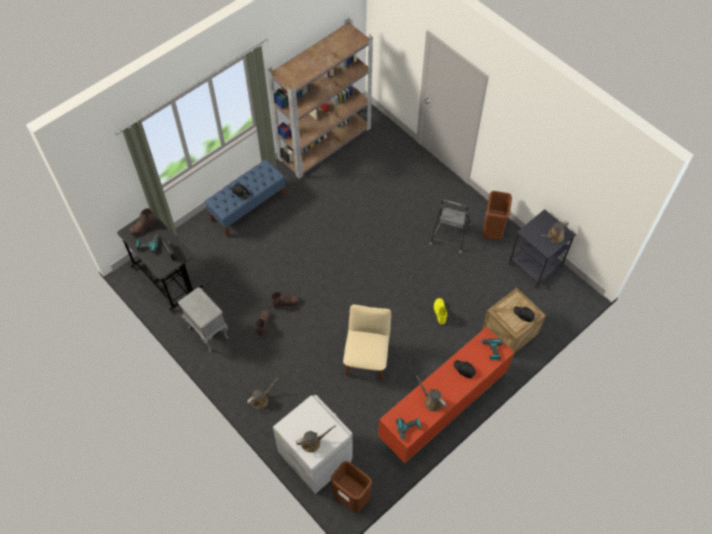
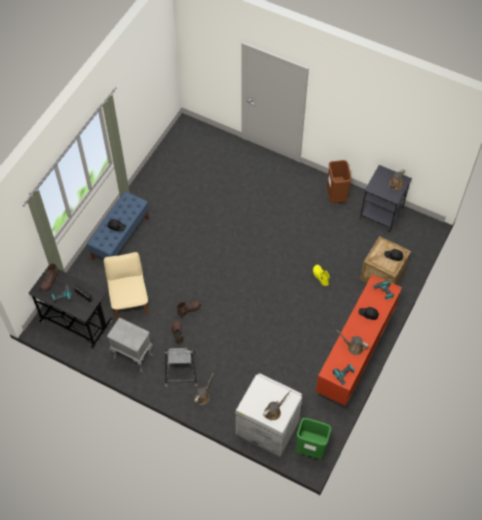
camera: 20 degrees left, 0 degrees up
brown bookcase [267,18,373,179] -> none
brown trash can [331,461,372,513] -> green trash can [296,418,331,459]
beige chair [343,304,391,381] -> beige chair moved to [104,252,149,320]
grey step ladder [429,200,471,253] -> grey step ladder moved to [165,348,198,387]

